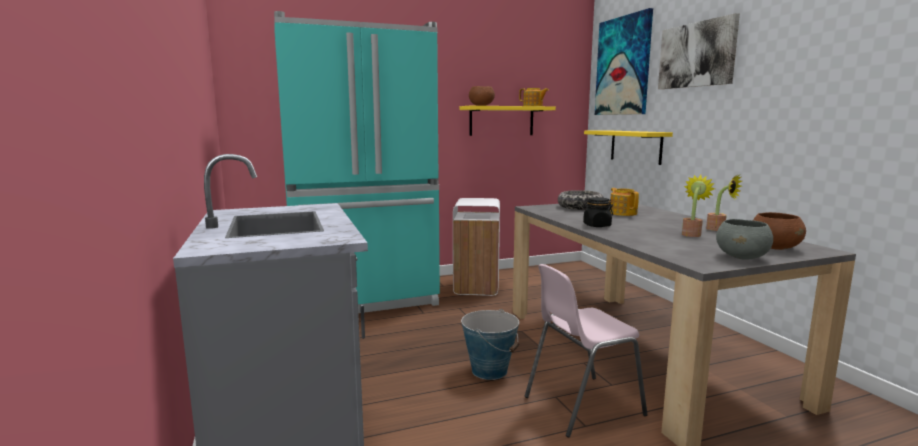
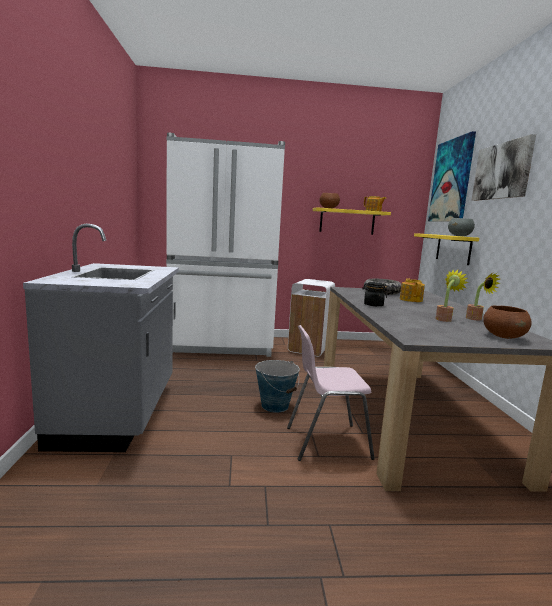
camera: 15 degrees right, 0 degrees up
turquoise fridge [274,11,440,313] -> white fridge [166,132,285,357]
grey bowl [716,219,773,260] -> grey bowl moved to [448,218,475,236]

